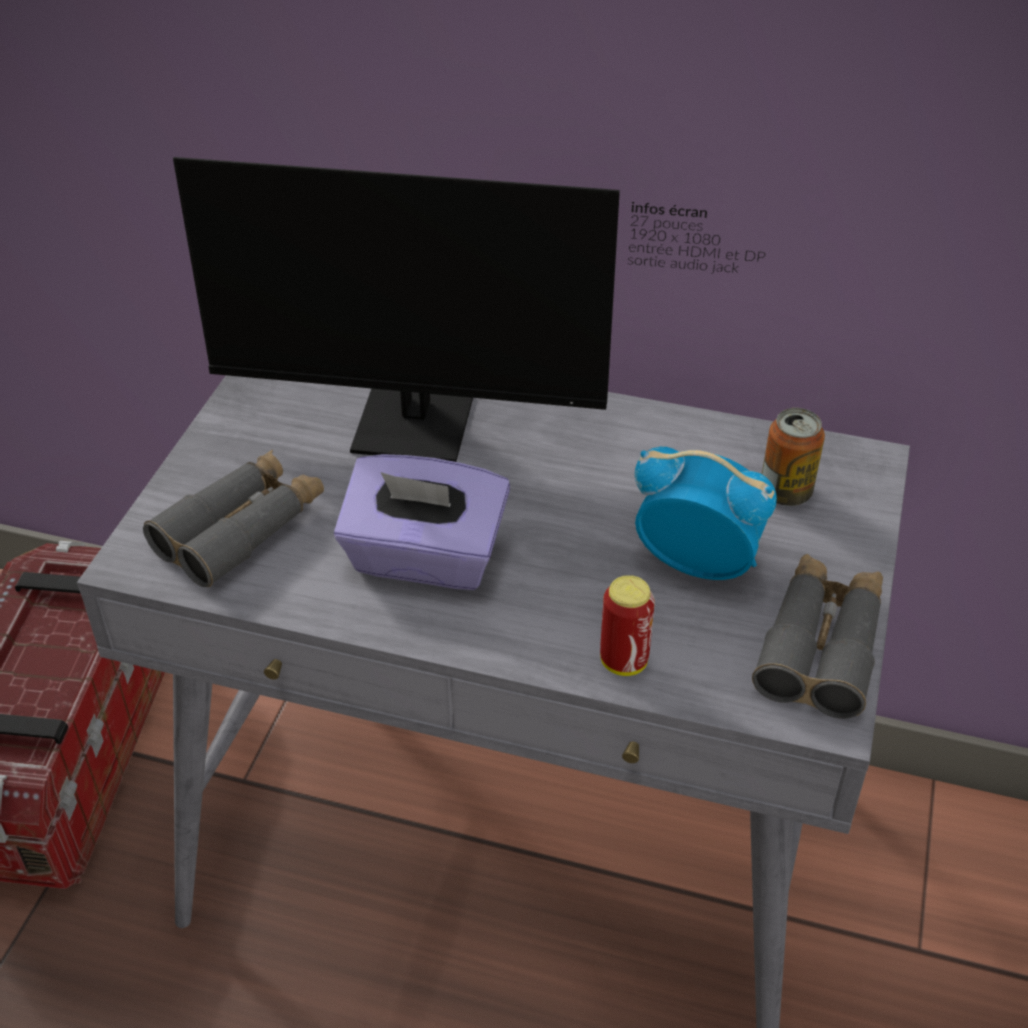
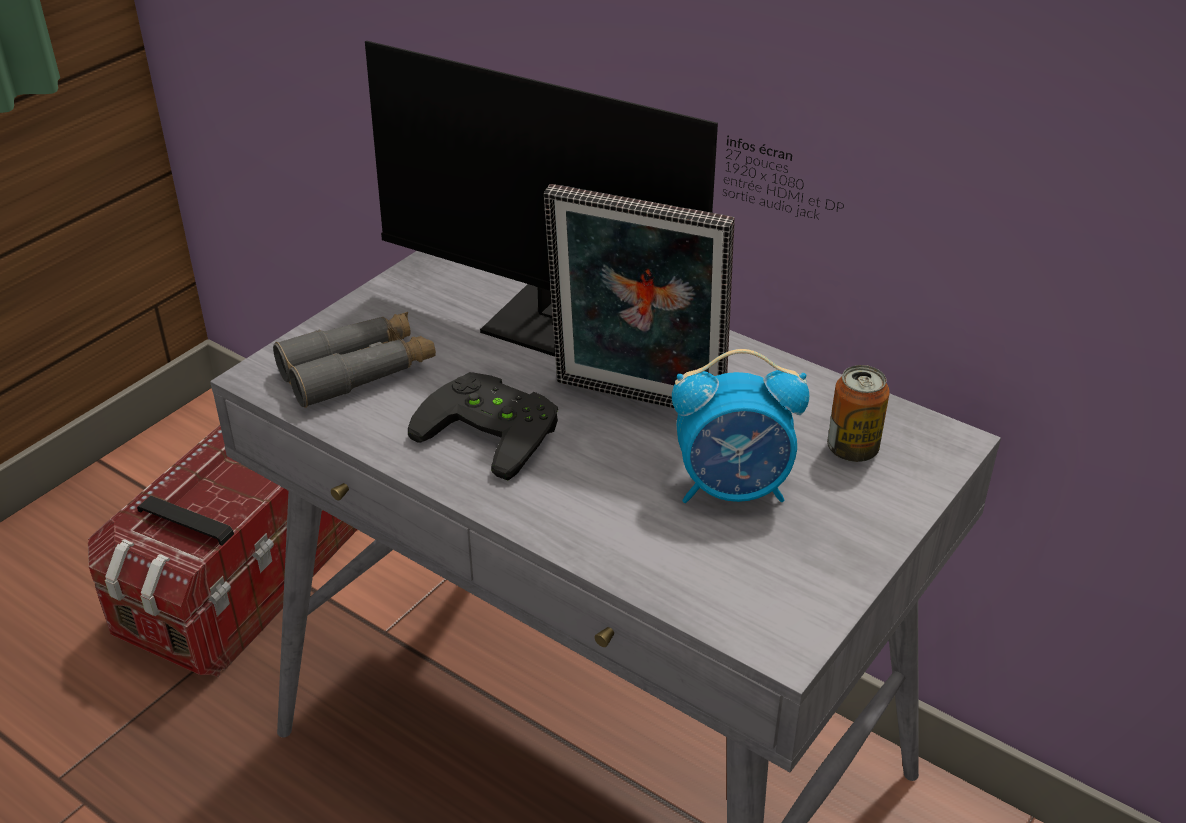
camera: 20 degrees right, 5 degrees down
purple tissue box [334,454,510,590] -> black game controller [408,372,558,480]
can [600,575,655,676] -> none
alarm clock [635,447,777,580] -> alarm clock turned 135 degrees clockwise [672,349,809,503]
grey binoculars [752,554,883,719] -> none
none -> picture frame [544,184,734,408]

